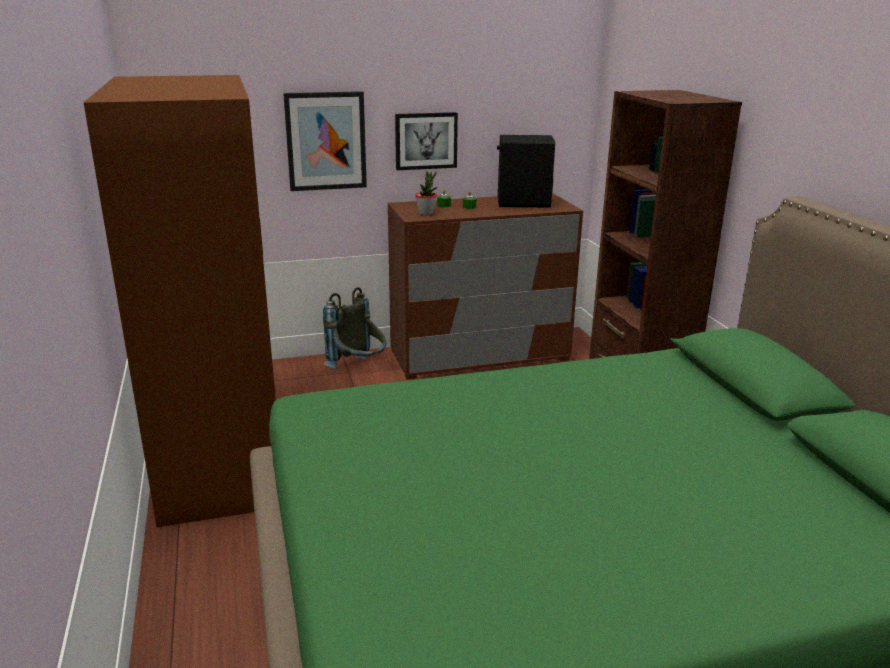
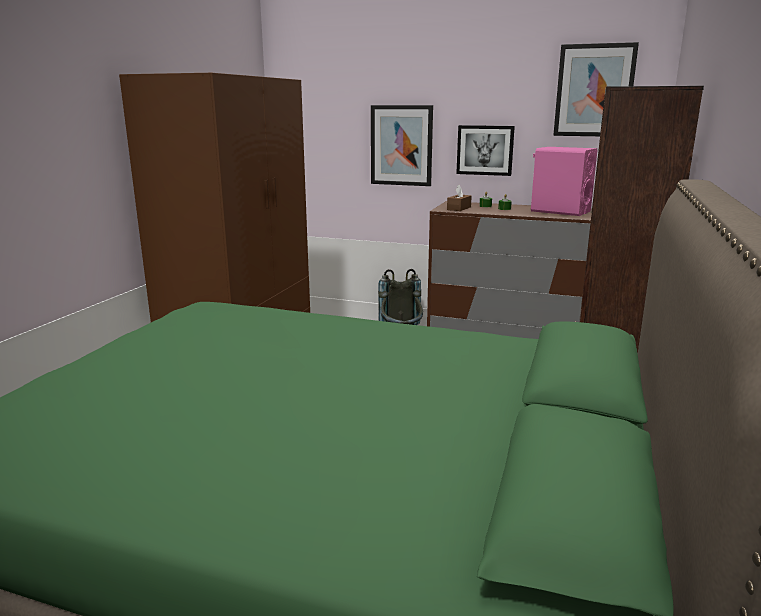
camera: 35 degrees right, 5 degrees down
potted plant [415,171,438,215] -> brown tissue box [447,185,472,211]
black speaker [497,135,555,208] -> pink speaker [531,147,597,216]
none -> picture [553,42,639,136]

